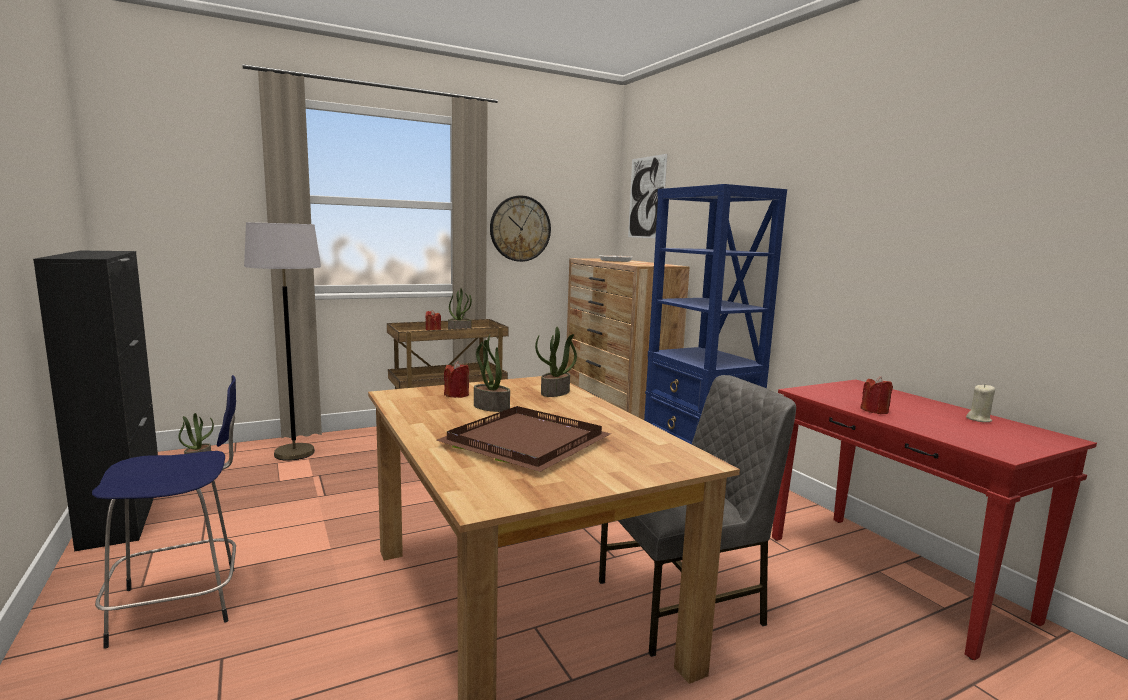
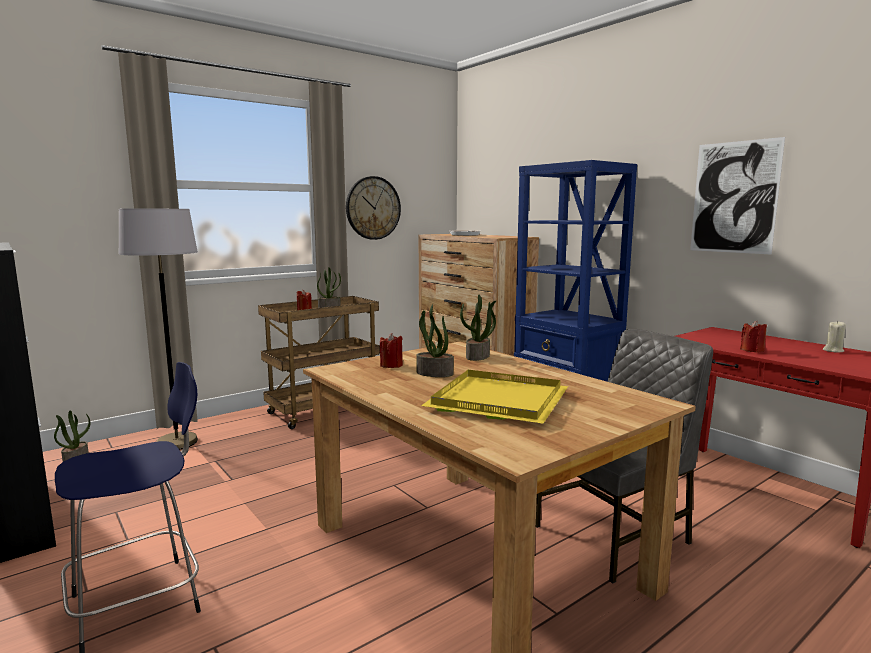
camera: 10 degrees left, 0 degrees up
brown tray [437,406,611,472] -> yellow tray [421,370,568,424]
picture [628,154,667,238] -> picture moved to [690,137,785,255]

